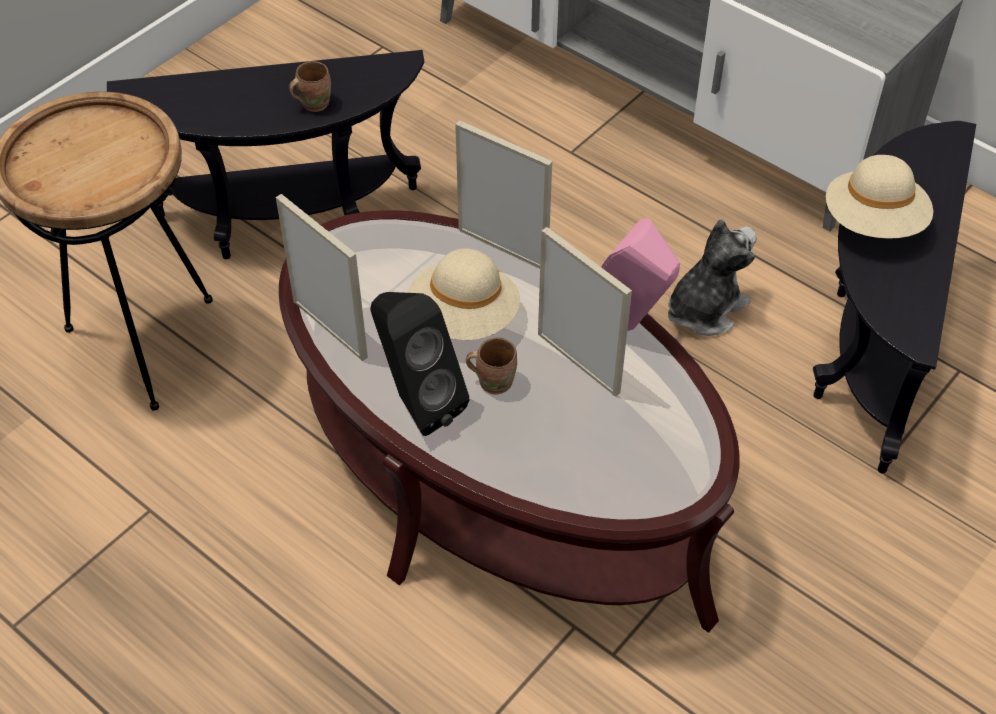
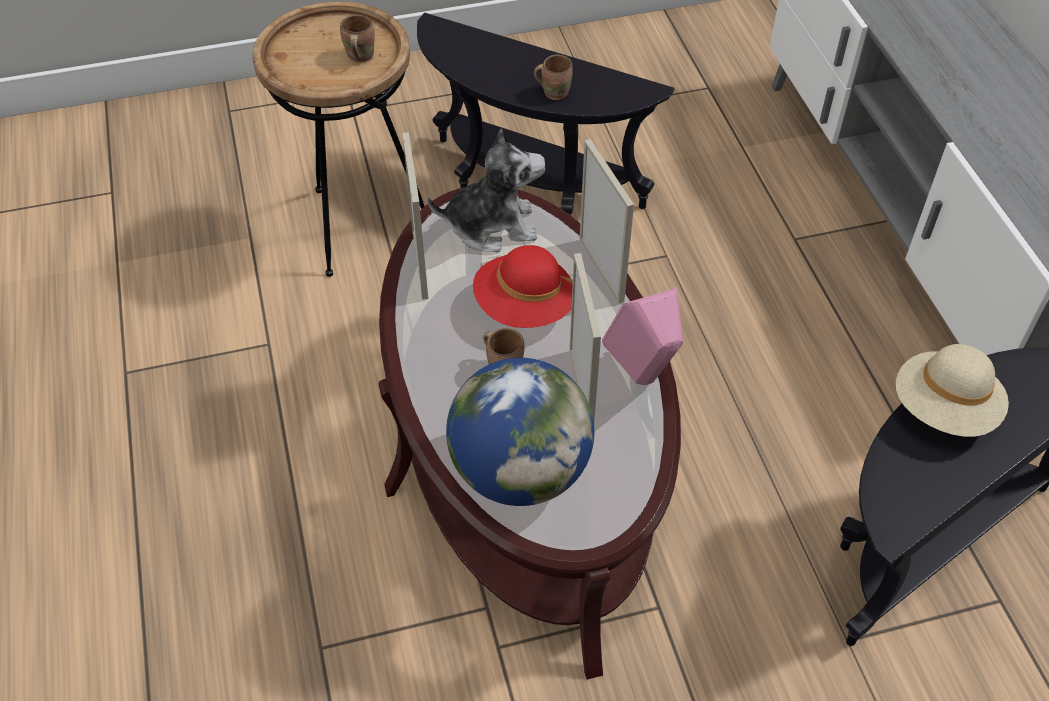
camera: 35 degrees right, 0 degrees up
black speaker [370,292,470,436] -> none
beige hat [407,248,520,340] -> red hat [473,245,573,328]
plush toy [668,219,757,336] -> plush toy moved to [428,129,546,252]
none -> brown mug [340,15,375,63]
none -> globe [446,358,594,506]

